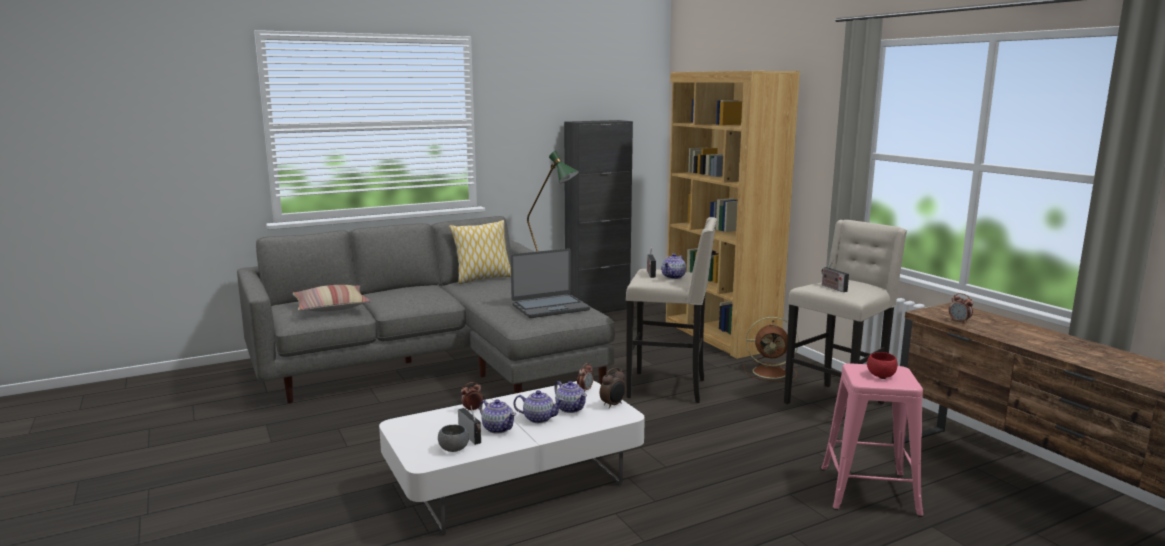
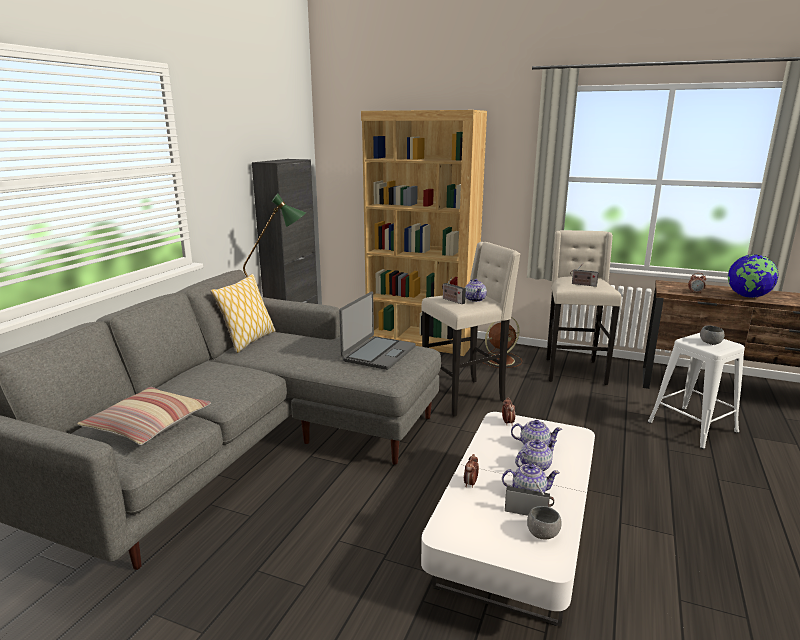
camera: 40 degrees left, 5 degrees up
alarm clock [600,368,626,409] -> none
pink stool [821,363,924,517] -> white stool [648,333,745,450]
red bowl [867,352,898,378] -> grey bowl [700,325,724,345]
none -> globe [728,254,779,298]

